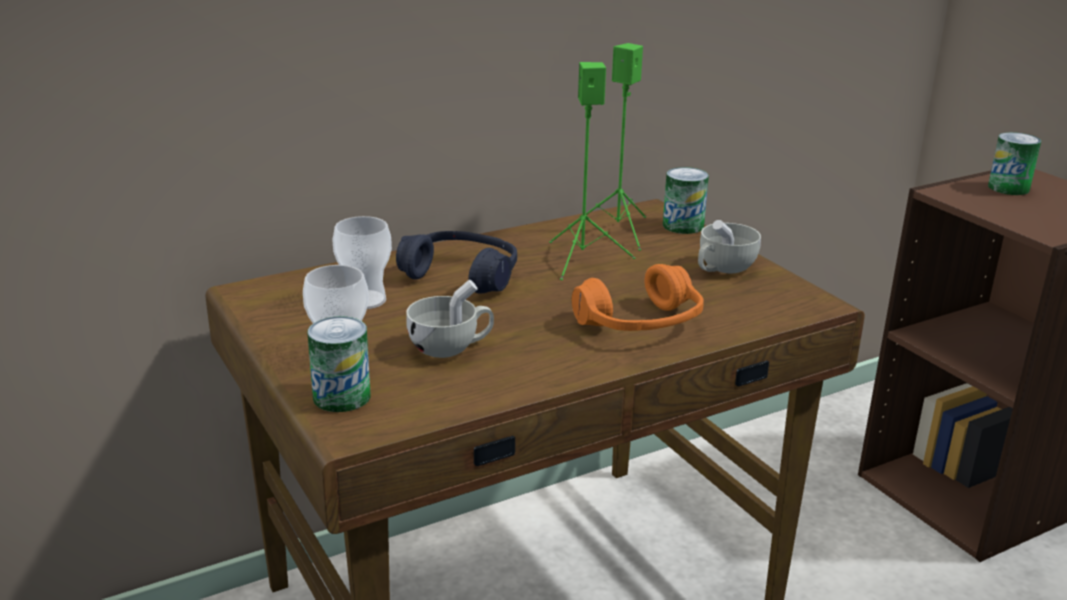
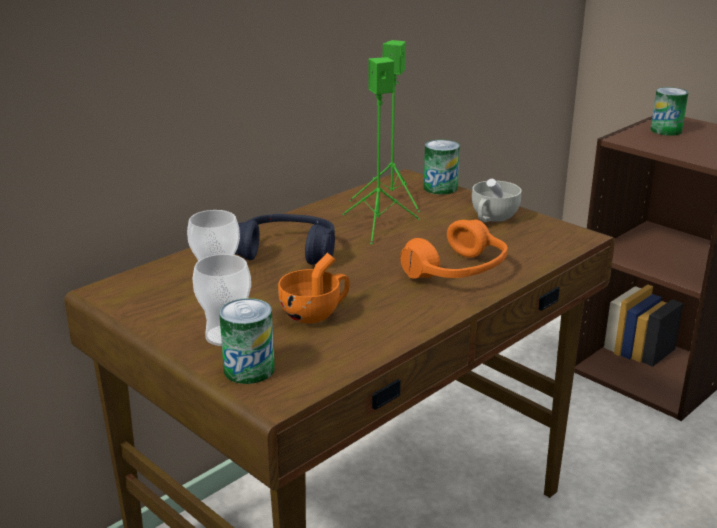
camera: 15 degrees left, 0 degrees up
white cup [406,280,494,358] -> orange cup [278,253,350,323]

